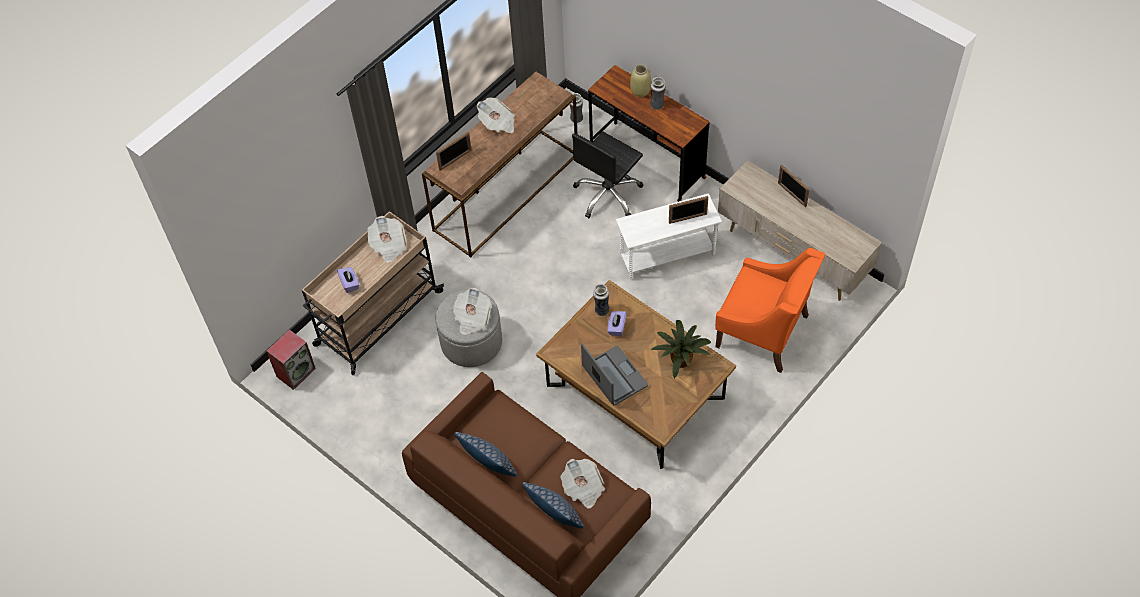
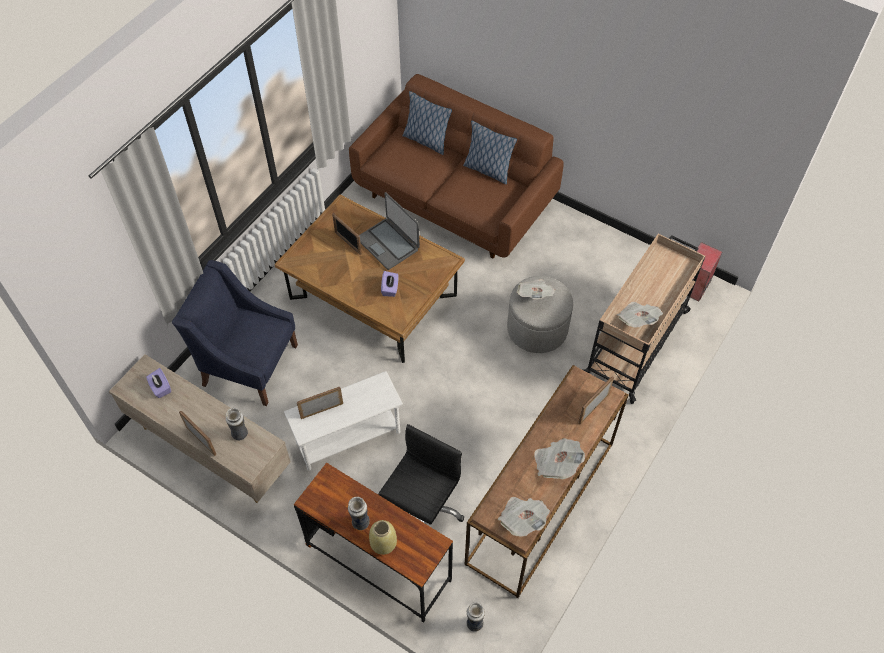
camera: 170 degrees right, 0 degrees up
purple tissue box [337,267,359,293] -> purple tissue box moved to [146,368,171,398]
newspaper [560,459,605,509] -> newspaper moved to [498,497,550,537]
vase [593,284,610,316] -> vase moved to [226,408,248,441]
potted plant [651,320,711,379] -> none
orange armchair [715,248,825,373] -> blue armchair [172,260,298,406]
none -> picture frame [332,213,362,255]

